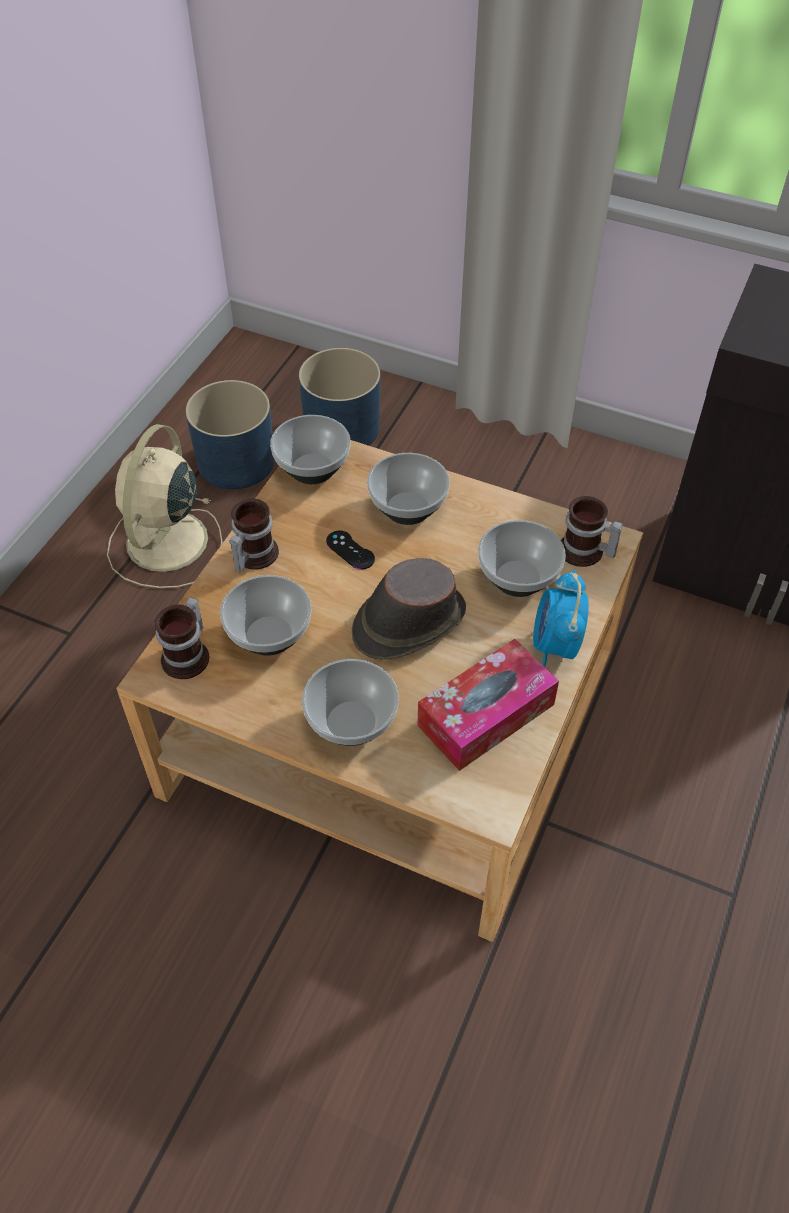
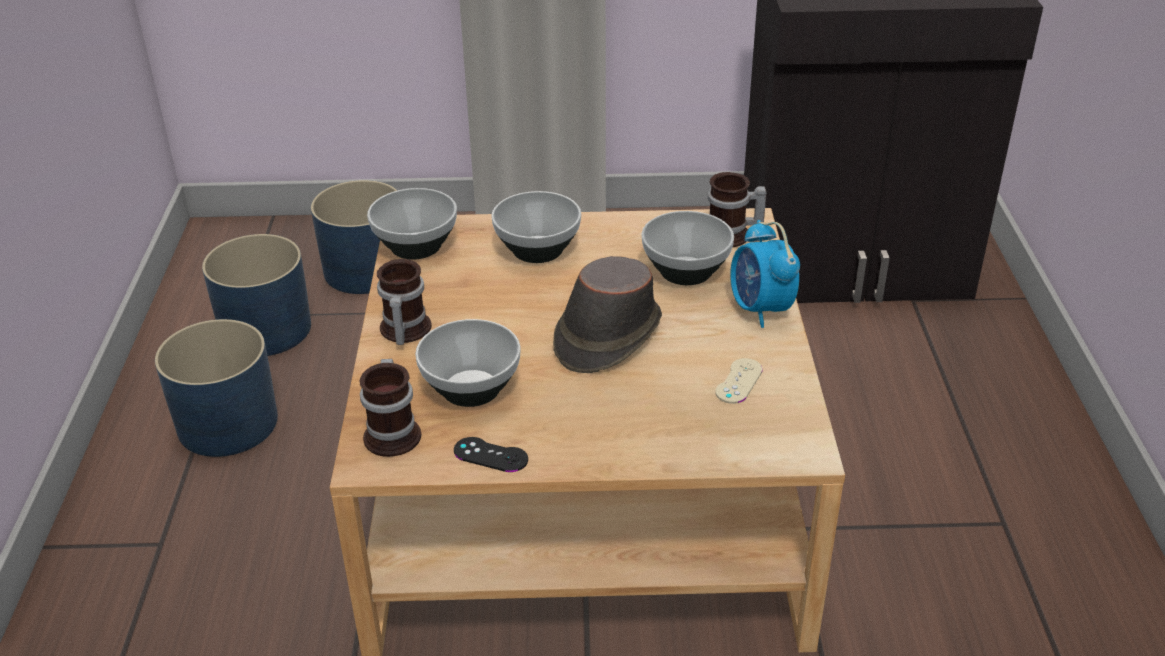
camera: 25 degrees left, 15 degrees down
beige fan [107,424,223,588] -> blue planter [155,319,278,457]
bowl [302,659,399,746] -> none
black game controller [326,530,375,570] -> black game controller moved to [454,437,528,472]
tissue box [417,639,559,771] -> beige game controller [715,358,763,404]

